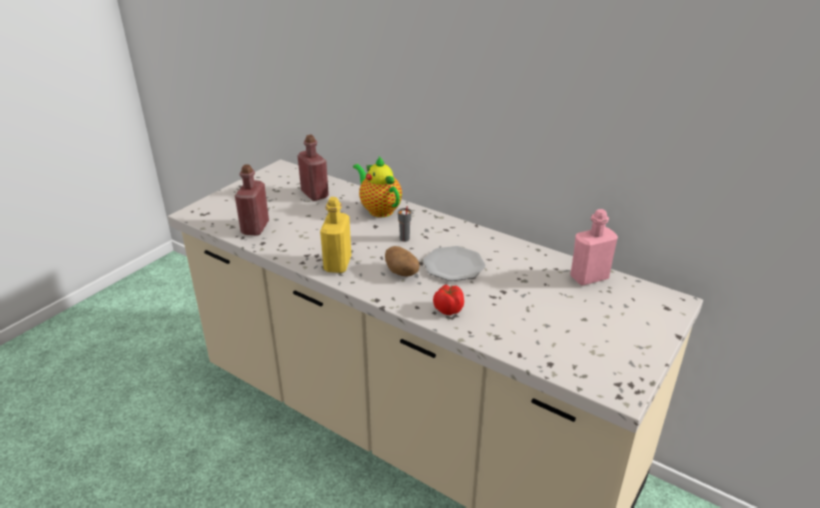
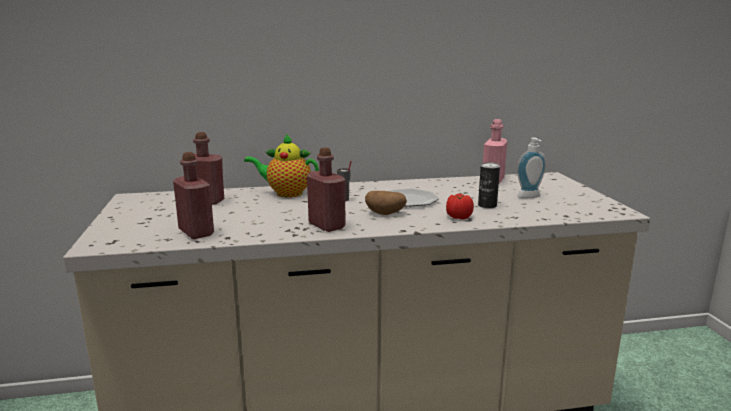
camera: 45 degrees left, 15 degrees down
yellow bottle [320,197,351,273] -> red bottle [307,147,346,232]
none -> can [478,162,500,209]
none -> soap dispenser [517,138,546,198]

